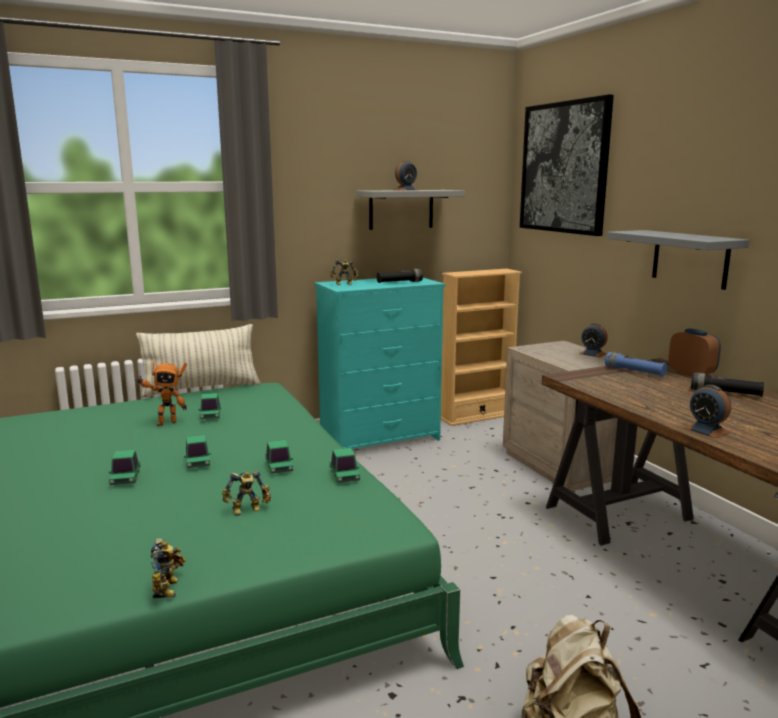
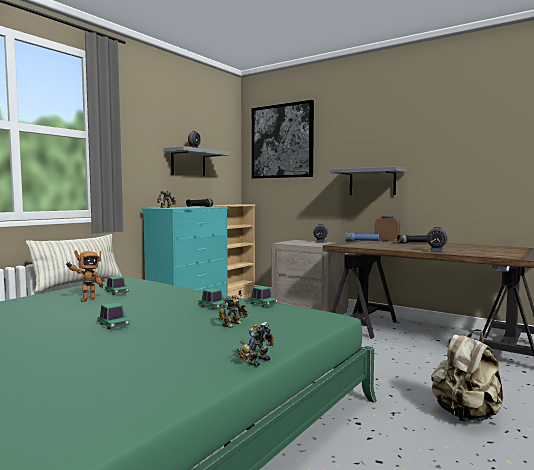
camera: 30 degrees left, 10 degrees down
toy robot [151,538,186,598] -> toy robot turned 105 degrees counterclockwise [236,322,274,366]
toy car [184,435,211,468] -> none

